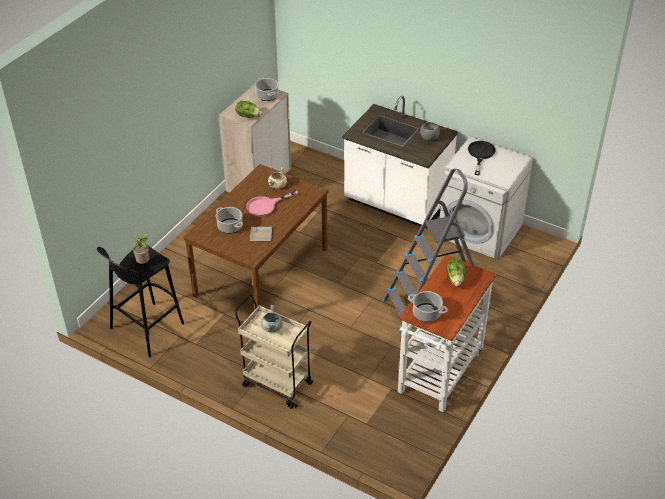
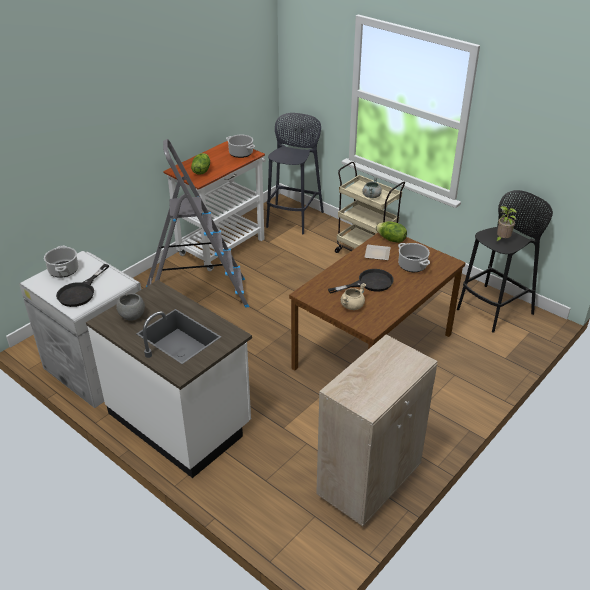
camera: 170 degrees left, 5 degrees down
lettuce [235,101,262,118] -> lettuce moved to [376,221,407,243]
pink frying pan [246,191,298,217] -> black frying pan [328,269,394,293]
cooking pot [255,78,279,101] -> cooking pot moved to [44,246,79,278]
none -> grey stool [266,113,324,234]

